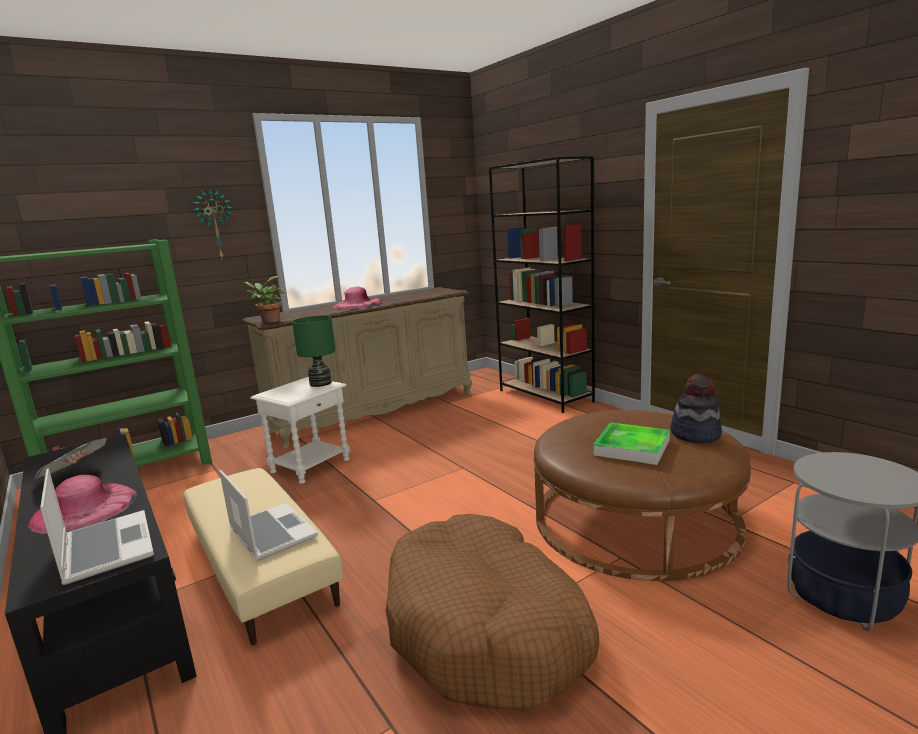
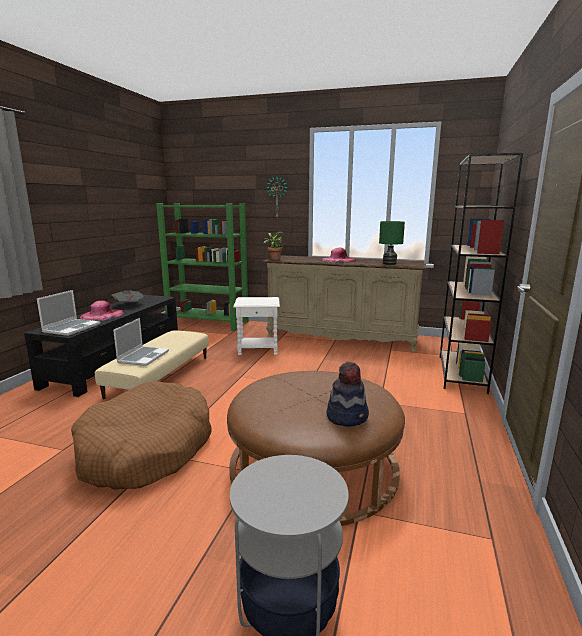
camera: 50 degrees right, 0 degrees up
green table lamp [292,315,336,387] -> green table lamp moved to [379,221,405,265]
tray [593,422,670,465] -> none

